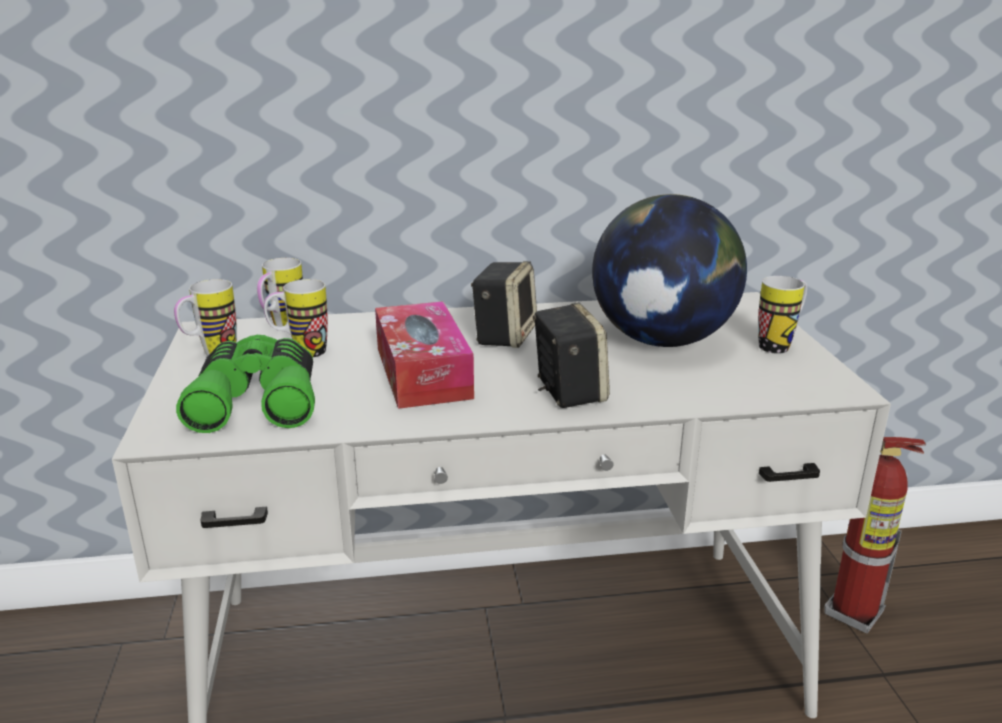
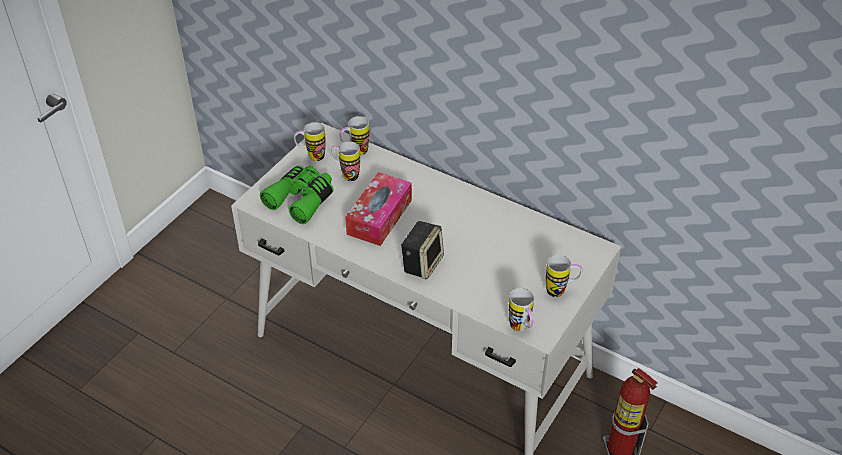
camera: 40 degrees right, 20 degrees up
speaker [471,261,537,348] -> none
globe [592,194,747,347] -> none
none -> mug [509,288,534,331]

